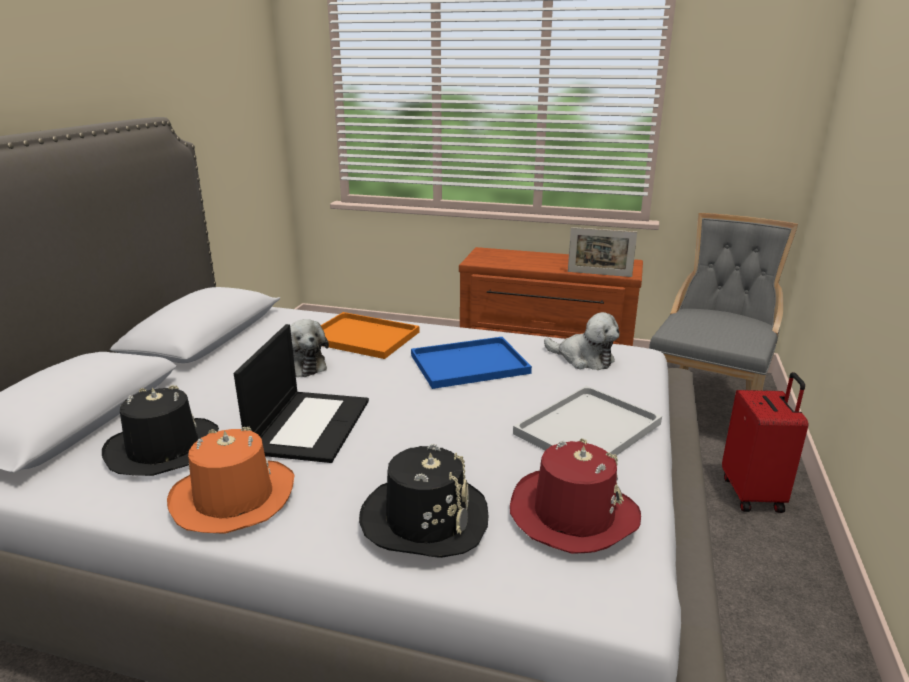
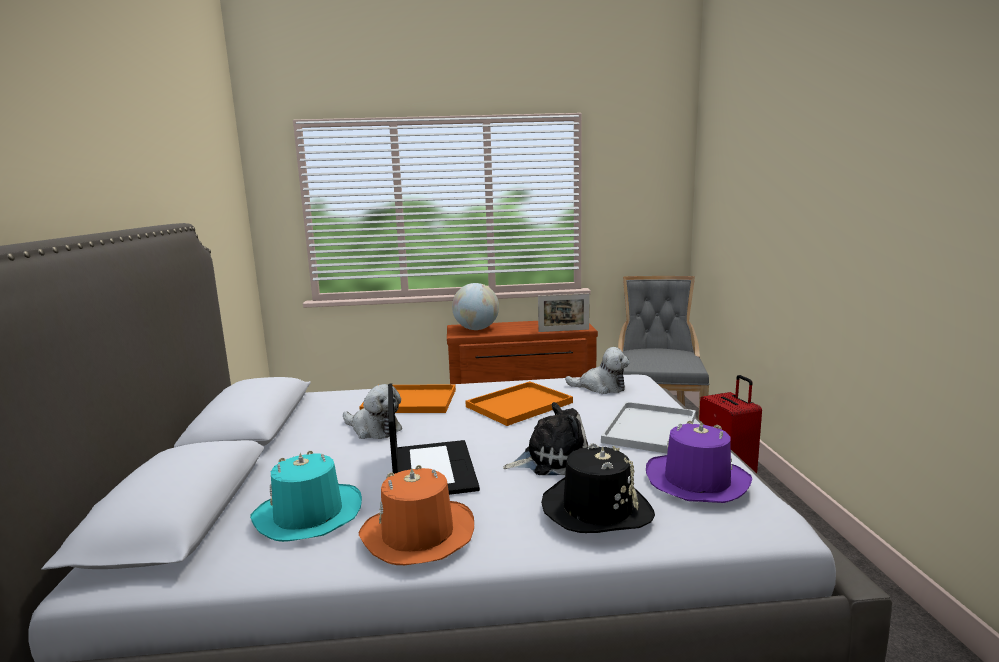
camera: 20 degrees left, 10 degrees down
black hat [102,385,219,476] -> turquoise hat [250,451,362,542]
blue tray [411,337,532,389] -> orange tray [465,381,573,426]
red hat [510,438,641,554] -> purple hat [646,420,752,503]
none -> globe [452,283,499,330]
none -> plush toy [503,402,589,475]

